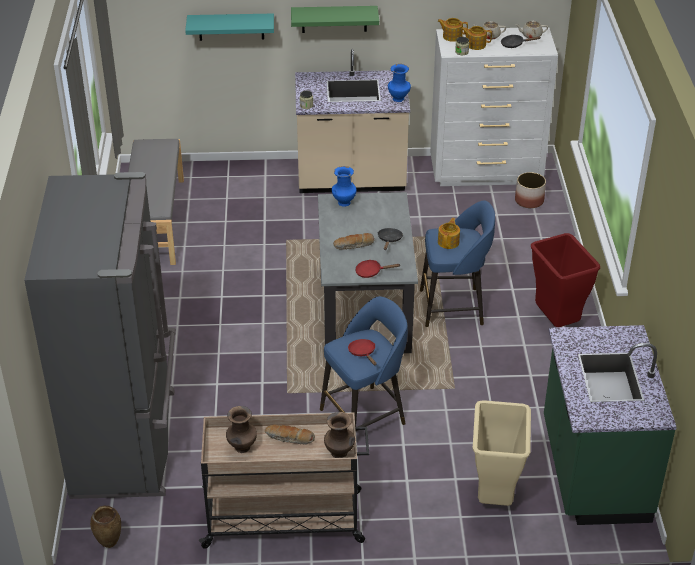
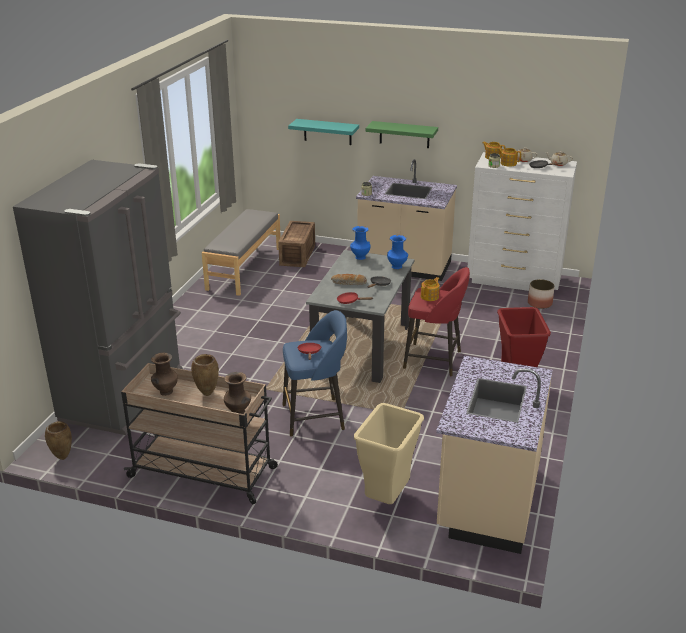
camera: 20 degrees right, 10 degrees down
bread [265,425,315,445] -> brown vase [191,354,219,396]
blue vase [388,64,411,102] -> blue vase moved to [387,235,408,269]
blue stool [420,200,495,327] -> red stool [403,267,470,377]
green counter [544,325,677,525] -> beige counter [436,356,553,554]
none -> crate [278,221,315,267]

